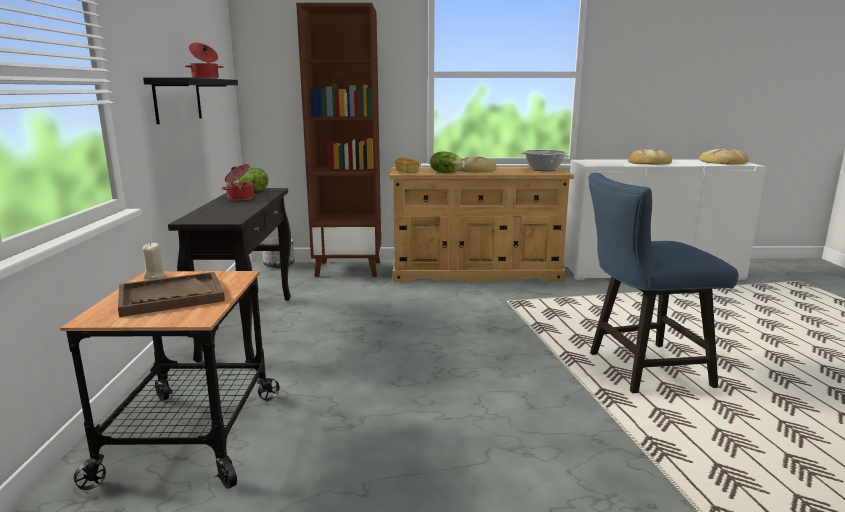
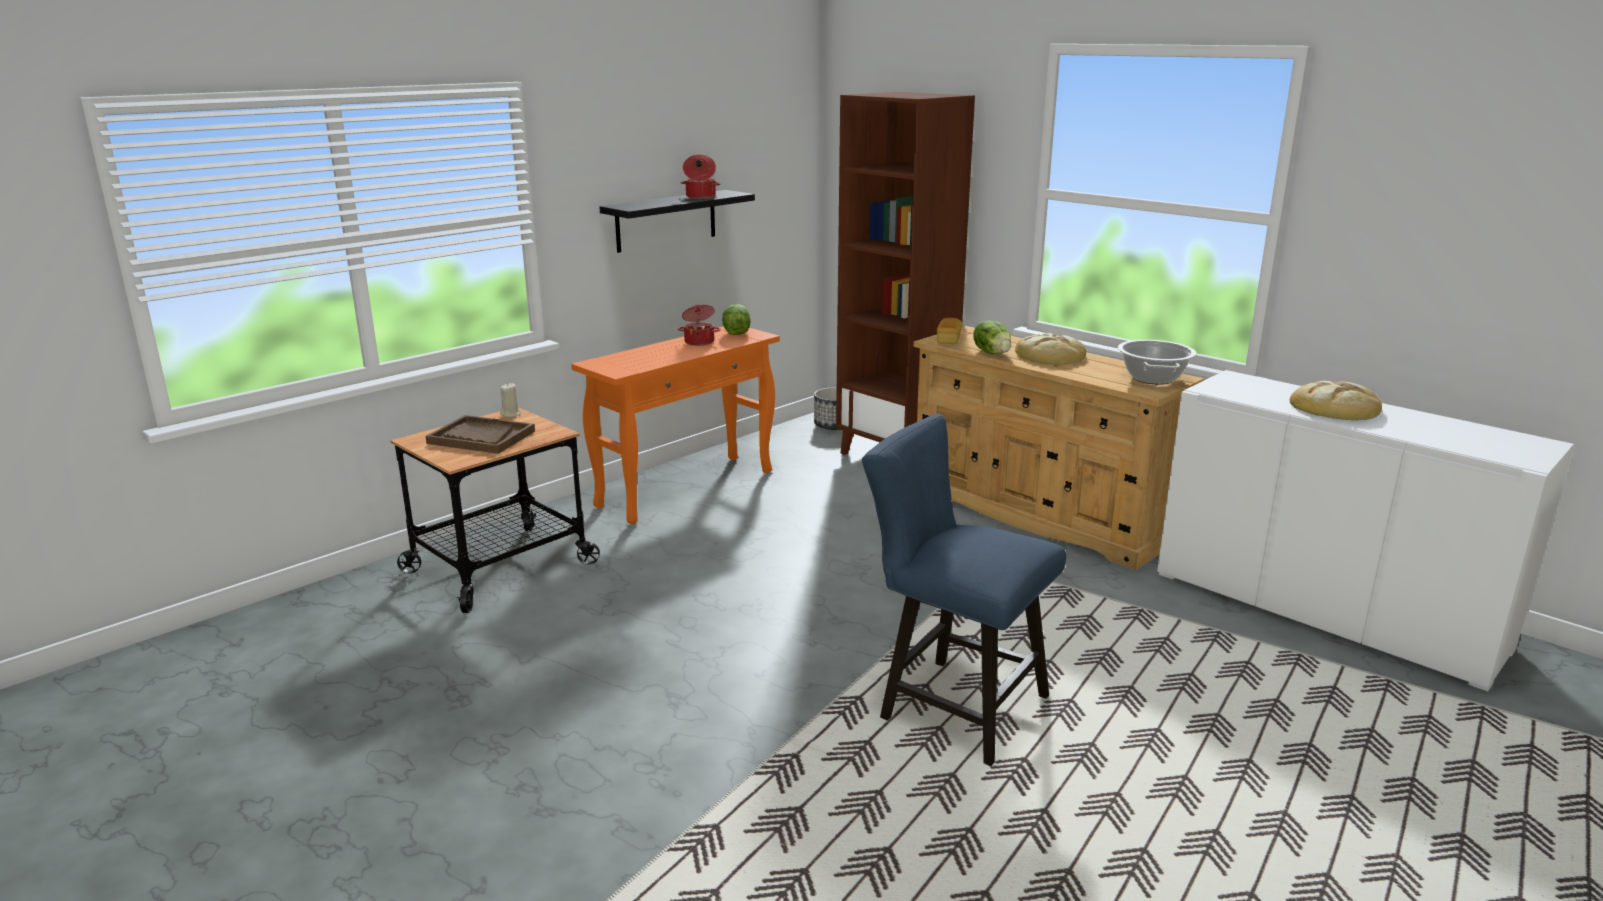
camera: 45 degrees right, 5 degrees up
black console table [168,188,291,362] -> orange console table [571,326,780,525]
bread [699,149,749,165] -> none

